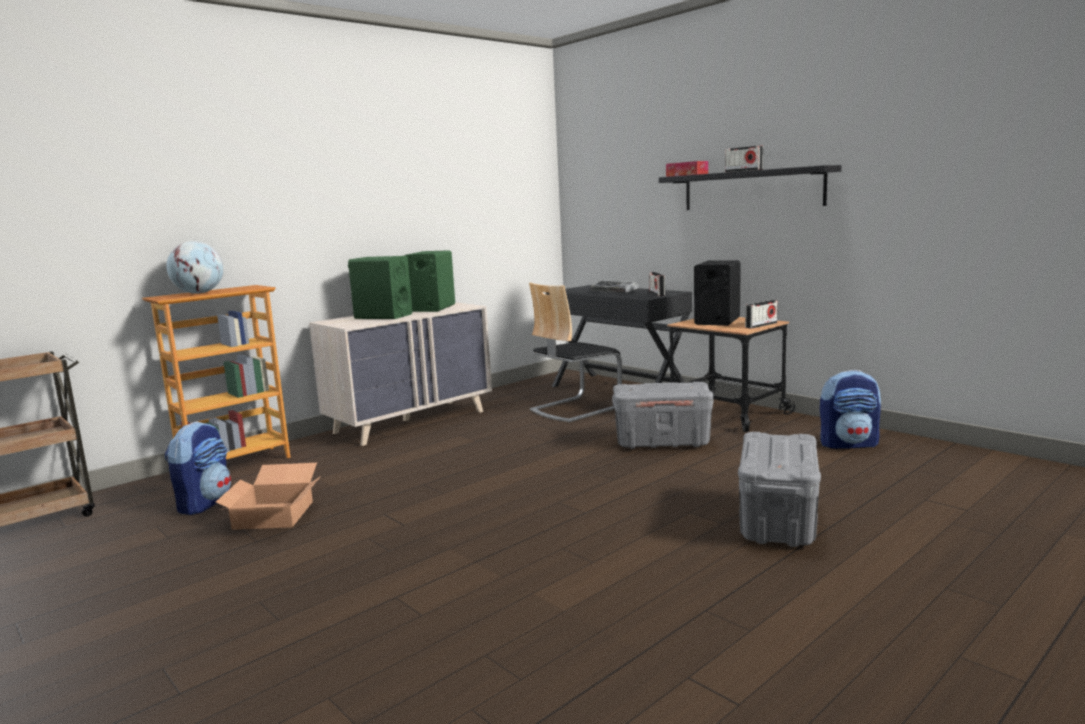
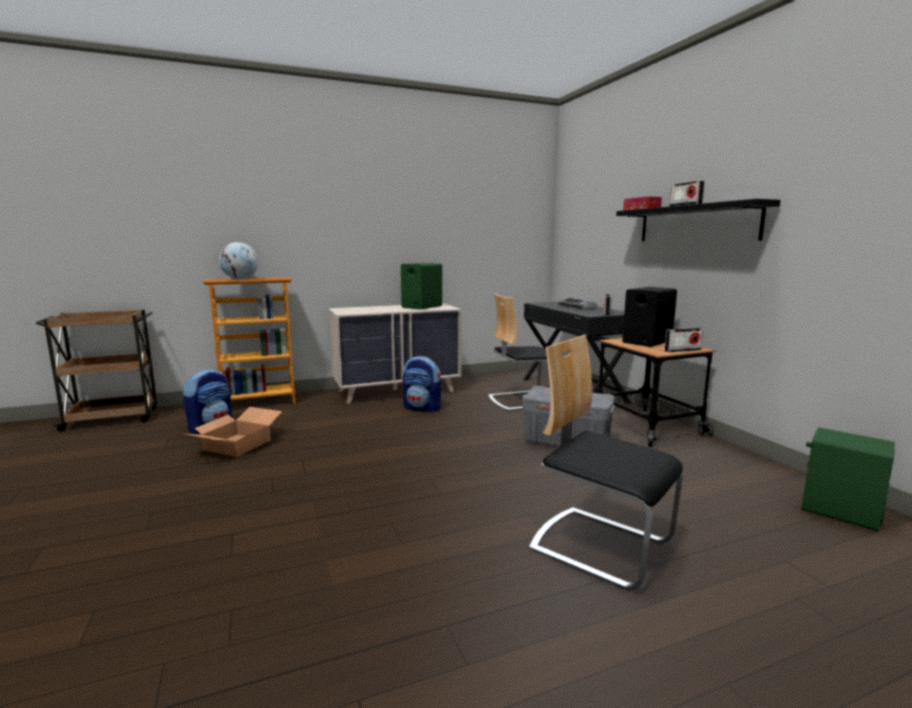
camera: 20 degrees right, 0 degrees up
green speaker [348,256,412,319] -> green speaker moved to [801,427,895,531]
grey storage box [738,432,821,547] -> chair [529,335,683,590]
backpack [820,370,881,449] -> backpack moved to [403,356,441,412]

